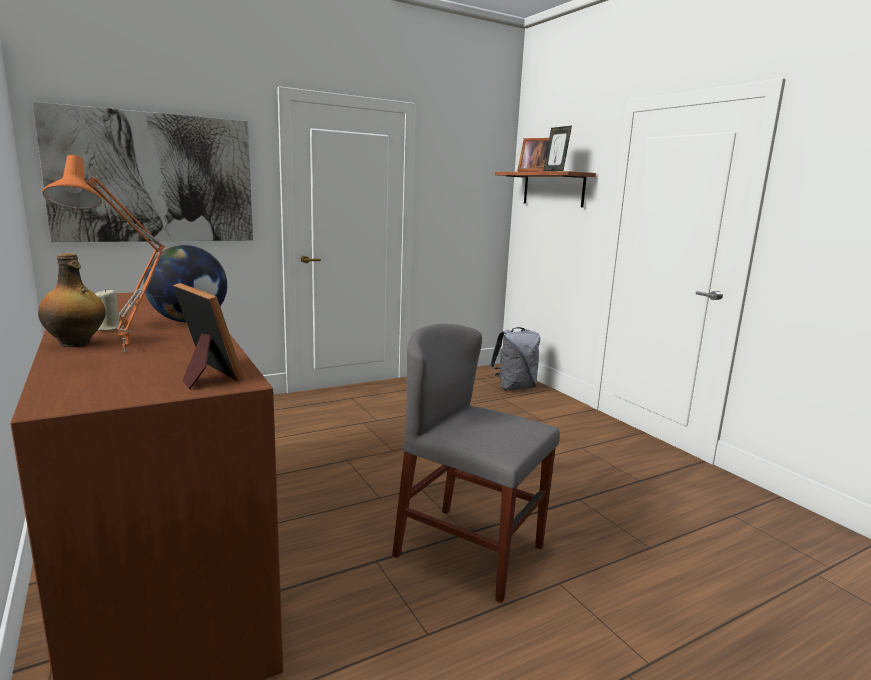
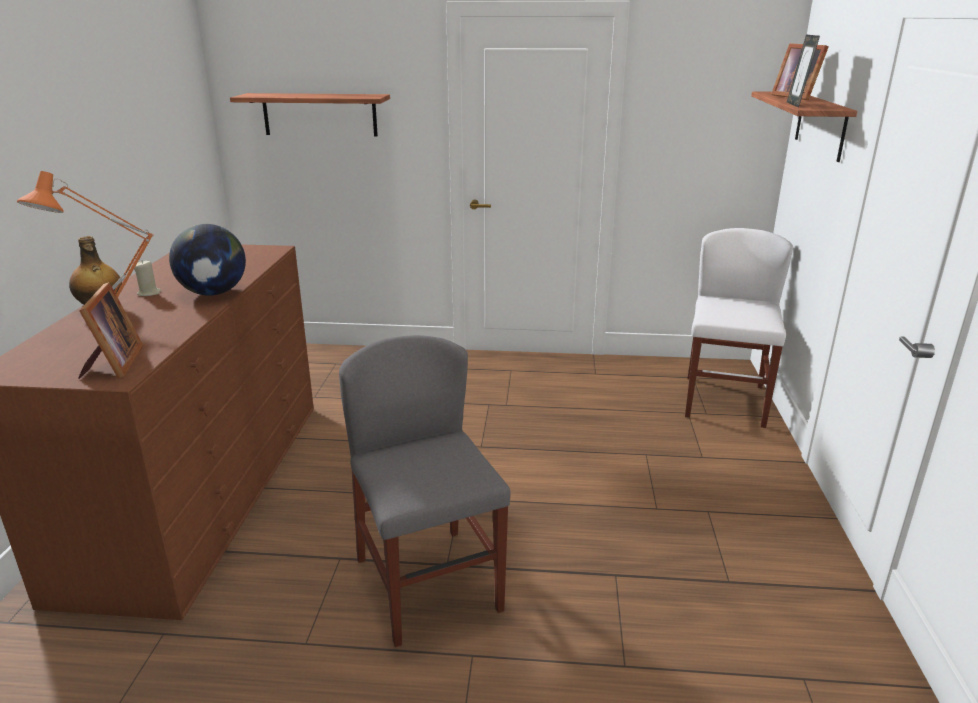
camera: 35 degrees right, 10 degrees up
picture [32,102,253,242] -> shelf [230,93,390,136]
grey backpack [490,327,540,390] -> white chair [685,228,793,428]

